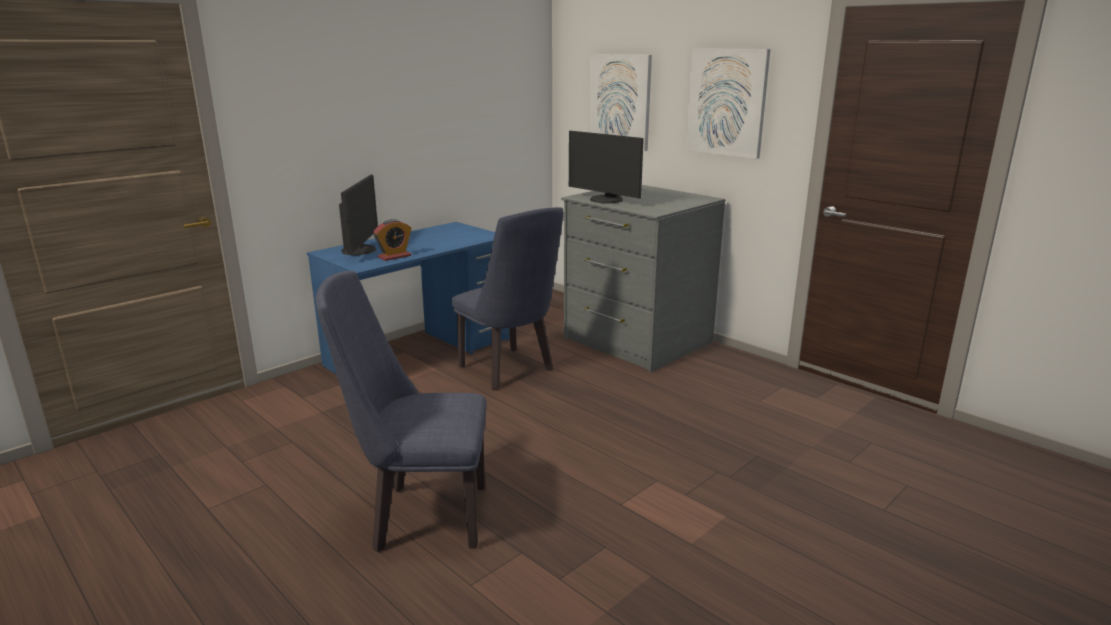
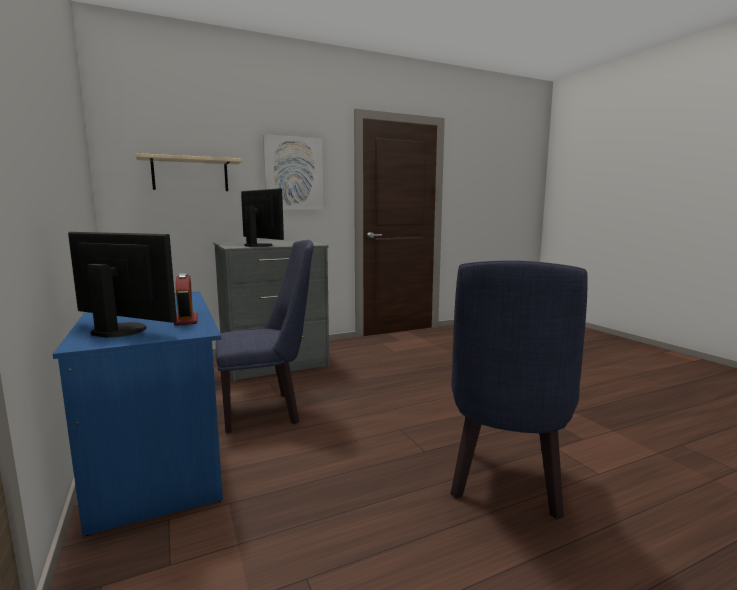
camera: 70 degrees left, 10 degrees down
monitor [569,131,644,203] -> monitor turned 105 degrees counterclockwise [241,188,284,247]
picture [589,54,652,151] -> beige shelf [135,153,242,191]

